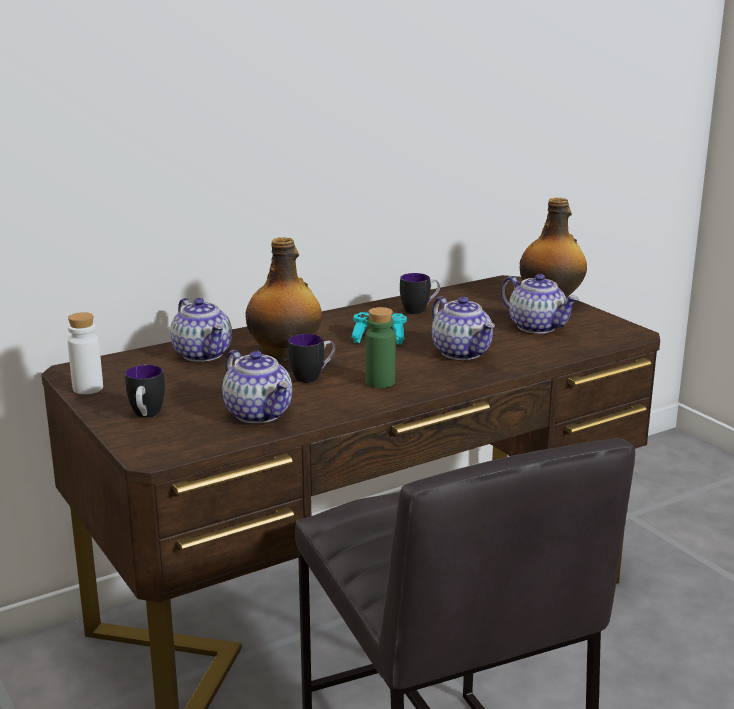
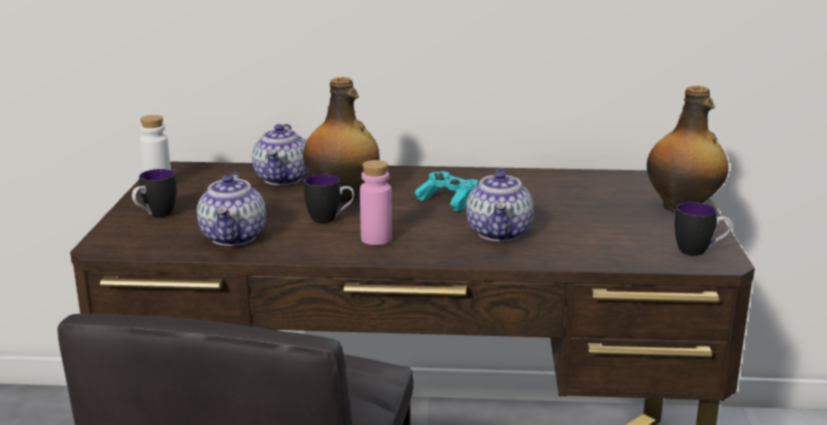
camera: 35 degrees right, 0 degrees up
green bottle [365,307,395,388] -> pink bottle [360,160,392,245]
mug [400,273,440,314] -> mug moved to [675,202,732,256]
teapot [500,274,579,334] -> none

